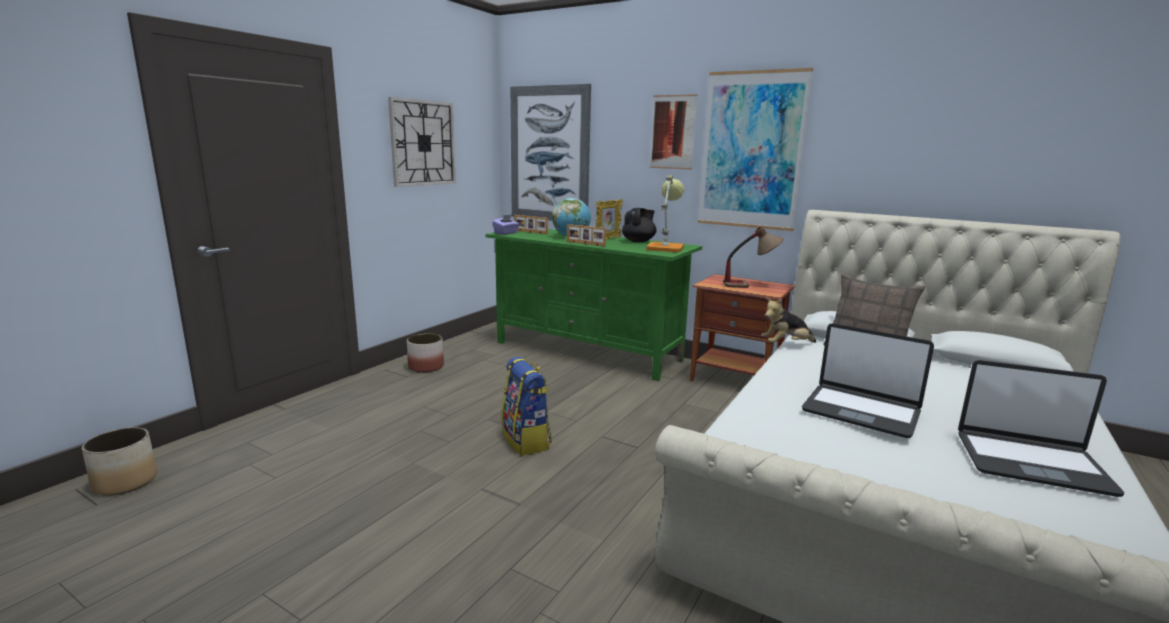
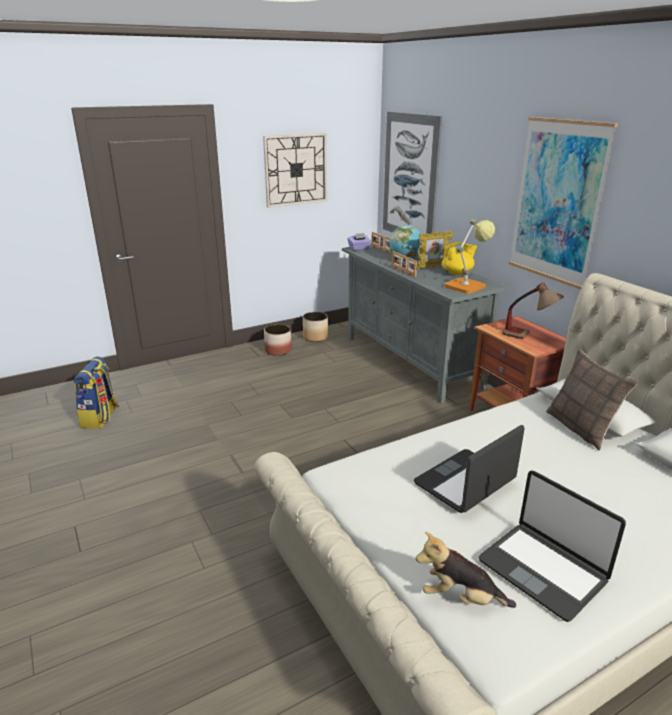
camera: 30 degrees right, 10 degrees up
planter [82,427,157,495] -> planter moved to [303,312,328,342]
green dresser [485,229,702,381] -> grey dresser [342,244,510,404]
backpack [501,357,552,456] -> backpack moved to [74,357,119,429]
black teapot [622,208,657,242] -> yellow teapot [442,242,477,275]
picture [650,94,697,170] -> none
plush toy [761,298,816,343] -> plush toy moved to [416,532,516,608]
laptop [802,323,934,438] -> laptop turned 75 degrees clockwise [414,425,525,513]

